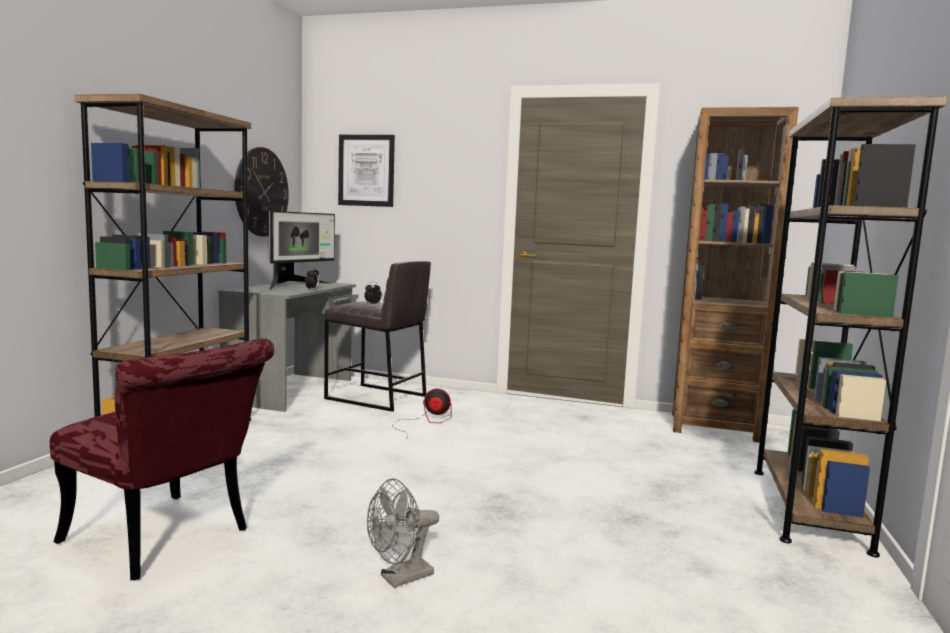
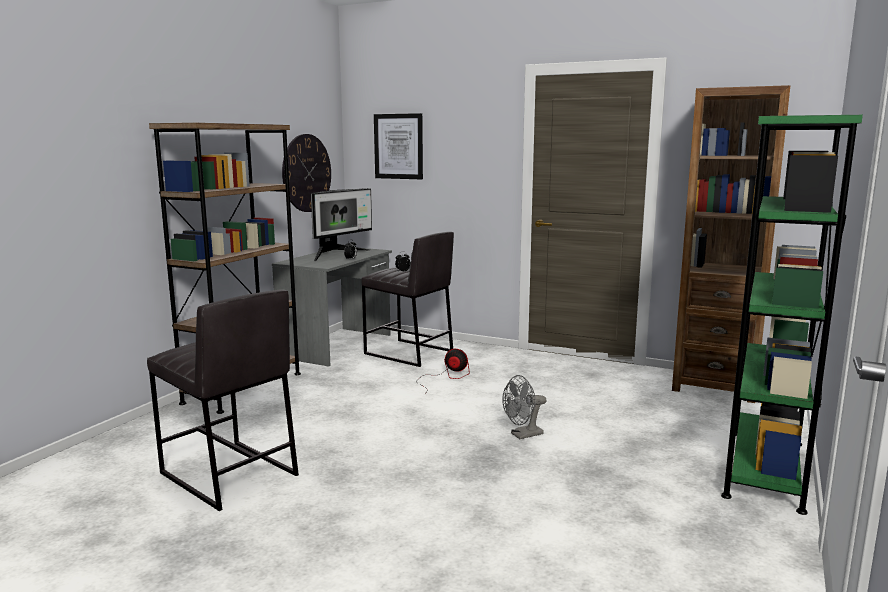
camera: 10 degrees right, 5 degrees up
red chair [50,338,274,580] -> grey stool [147,289,299,511]
grey fan [367,478,439,588] -> grey fan moved to [502,375,547,439]
brown bookcase [754,96,947,557] -> green bookcase [721,115,863,515]

